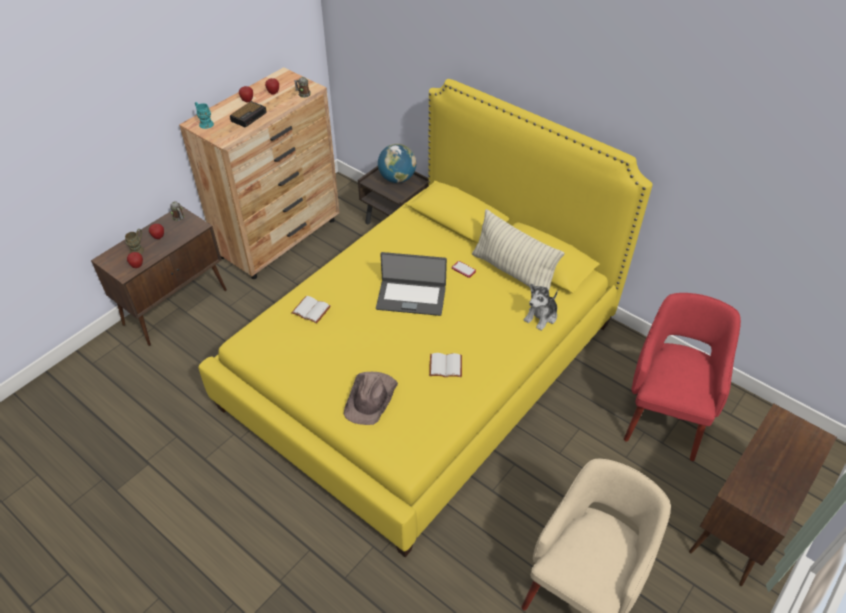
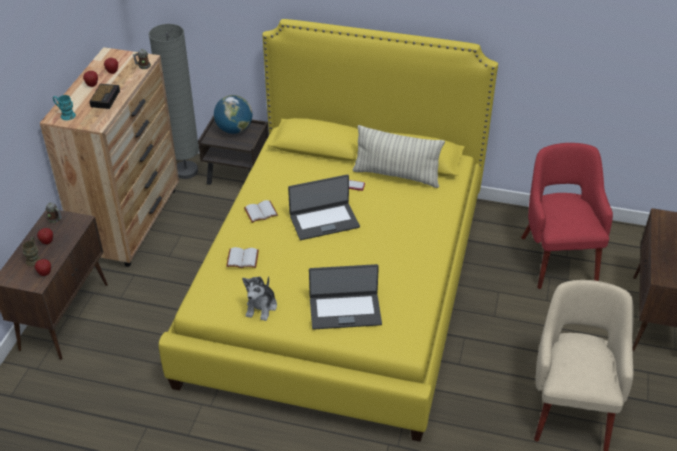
camera: 25 degrees left, 5 degrees down
brown hat [344,372,398,425] -> laptop [309,264,382,330]
white book [429,353,462,377] -> white book moved to [244,200,278,223]
plush toy [524,284,558,331] -> plush toy moved to [242,276,277,321]
none -> grey floor lamp [149,24,199,179]

